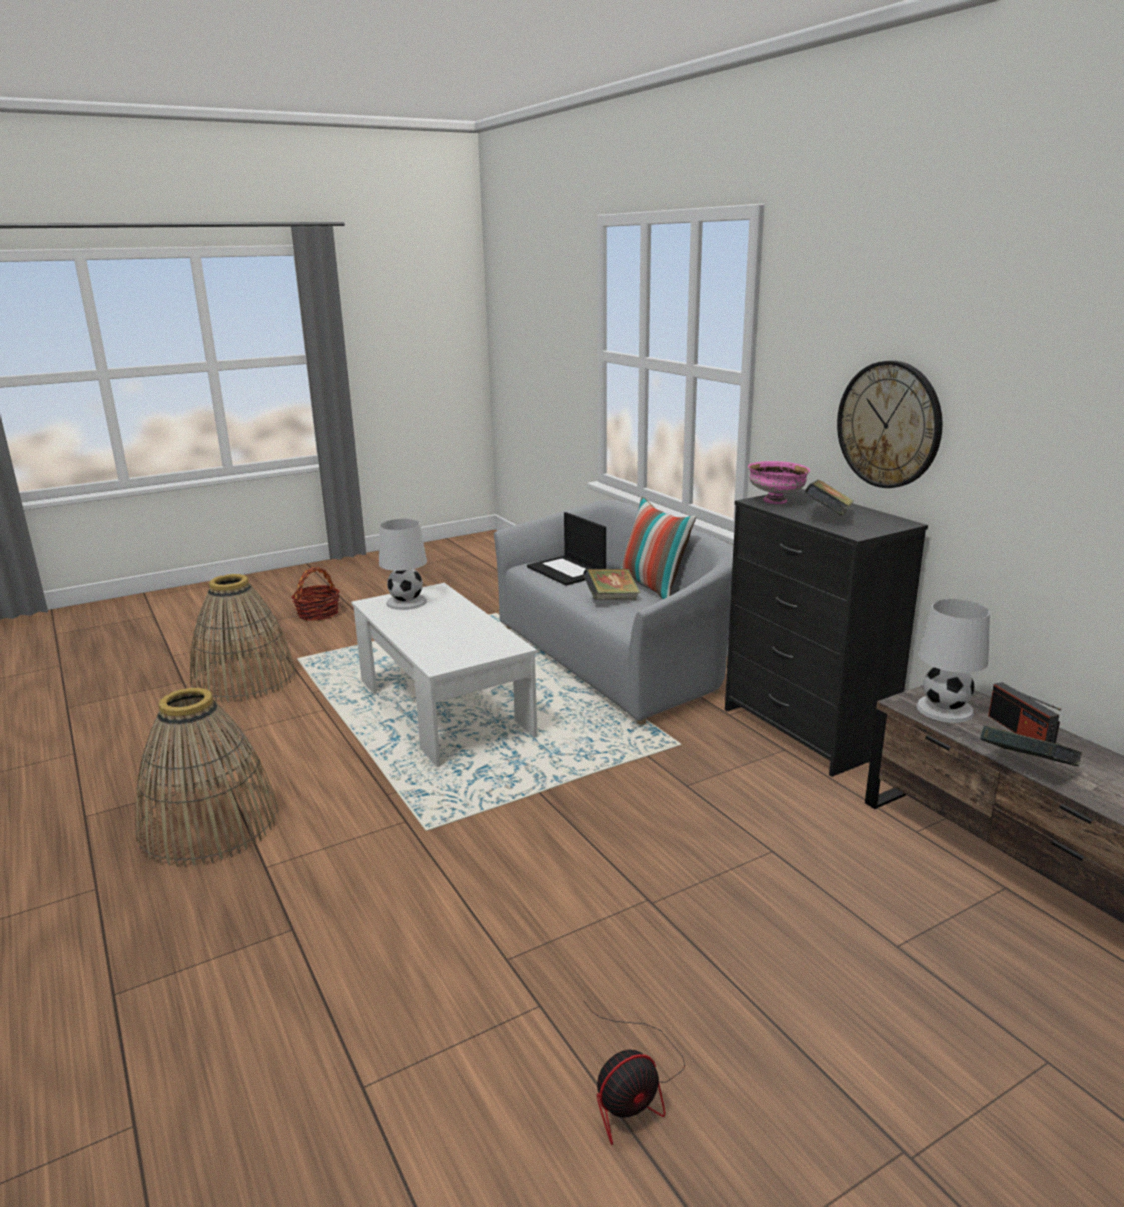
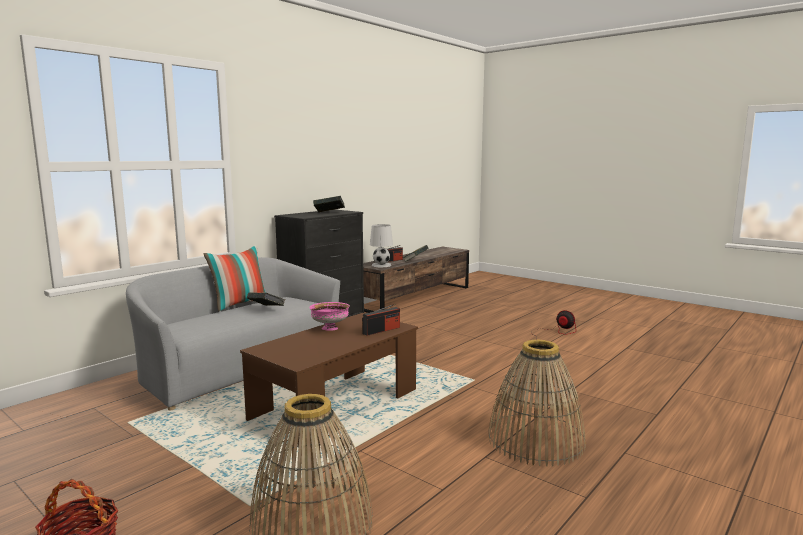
camera: 110 degrees left, 10 degrees down
white coffee table [351,583,537,767] -> brown coffee table [240,313,418,446]
white table lamp [379,519,427,610] -> none
laptop [527,512,606,586] -> none
pink bowl [748,461,810,504] -> pink bowl moved to [309,302,350,331]
wall clock [837,361,942,488] -> none
none -> radio [362,304,400,336]

